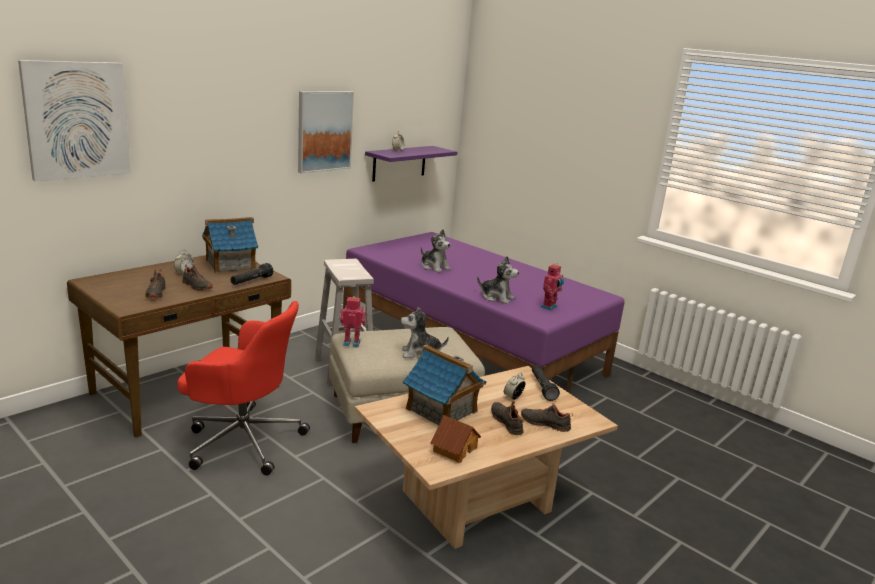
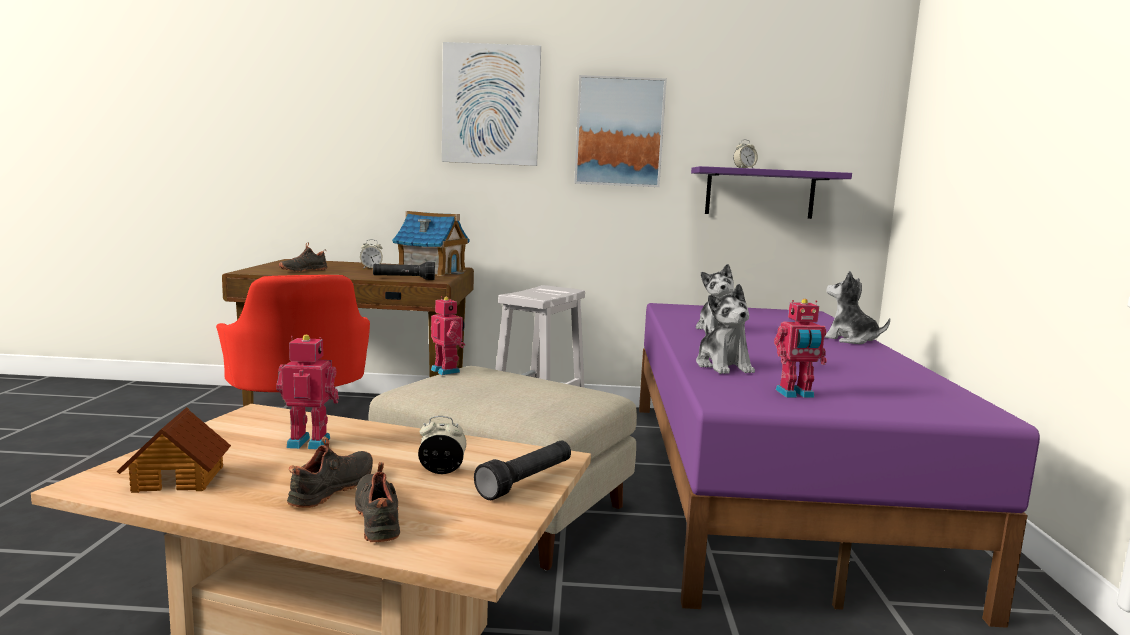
camera: 50 degrees right, 10 degrees down
picture [18,60,131,181] -> picture moved to [442,42,541,166]
black shoe [182,263,213,291] -> none
plush toy [401,307,449,358] -> plush toy moved to [825,271,890,344]
toy house [403,345,486,425] -> toy robot [276,335,339,449]

